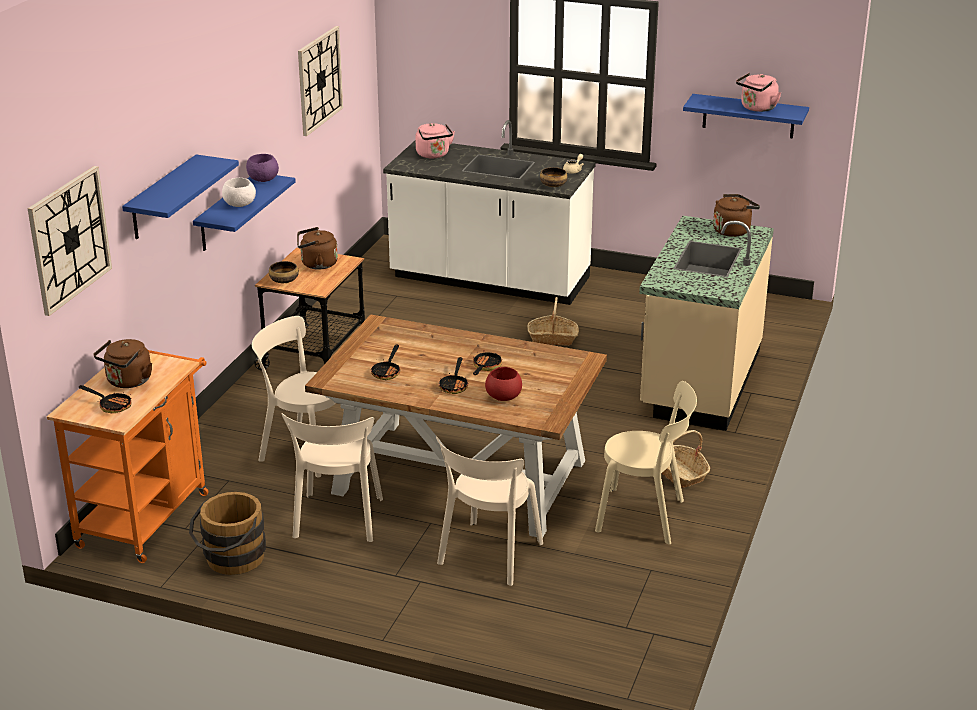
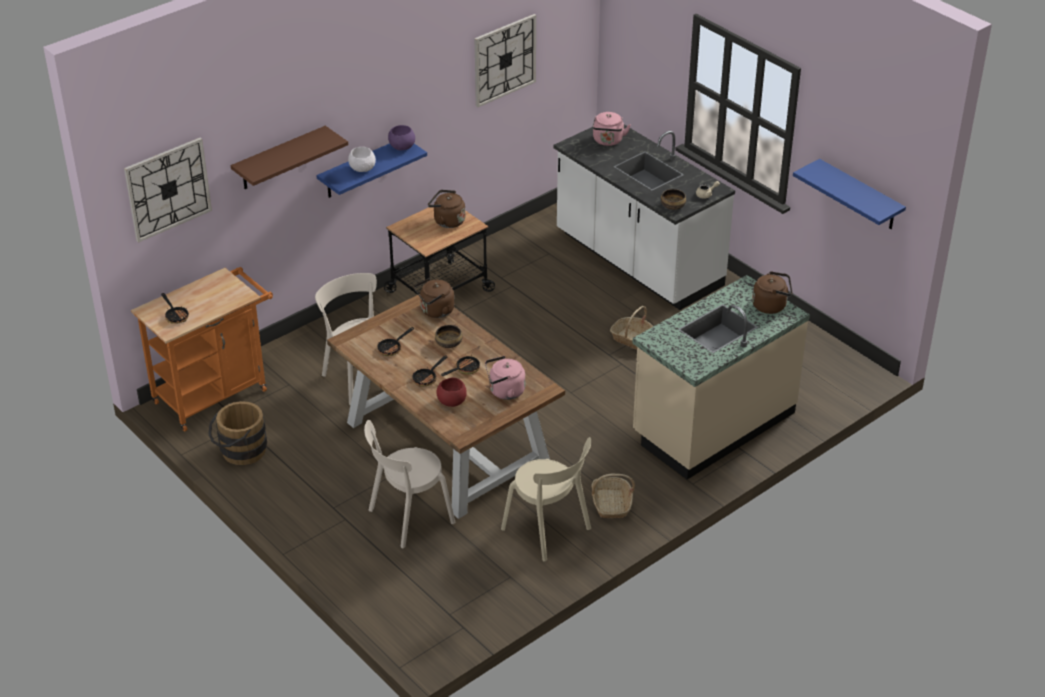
camera: 30 degrees right, 10 degrees up
brown kettle [94,339,152,388] -> brown kettle moved to [413,278,454,318]
blue shelf [122,154,239,239] -> brown shelf [231,126,348,189]
bowl [269,261,299,283] -> bowl moved to [435,325,463,348]
beige chair [281,413,383,542] -> none
pink kettle [736,72,781,112] -> pink kettle moved to [485,356,526,400]

